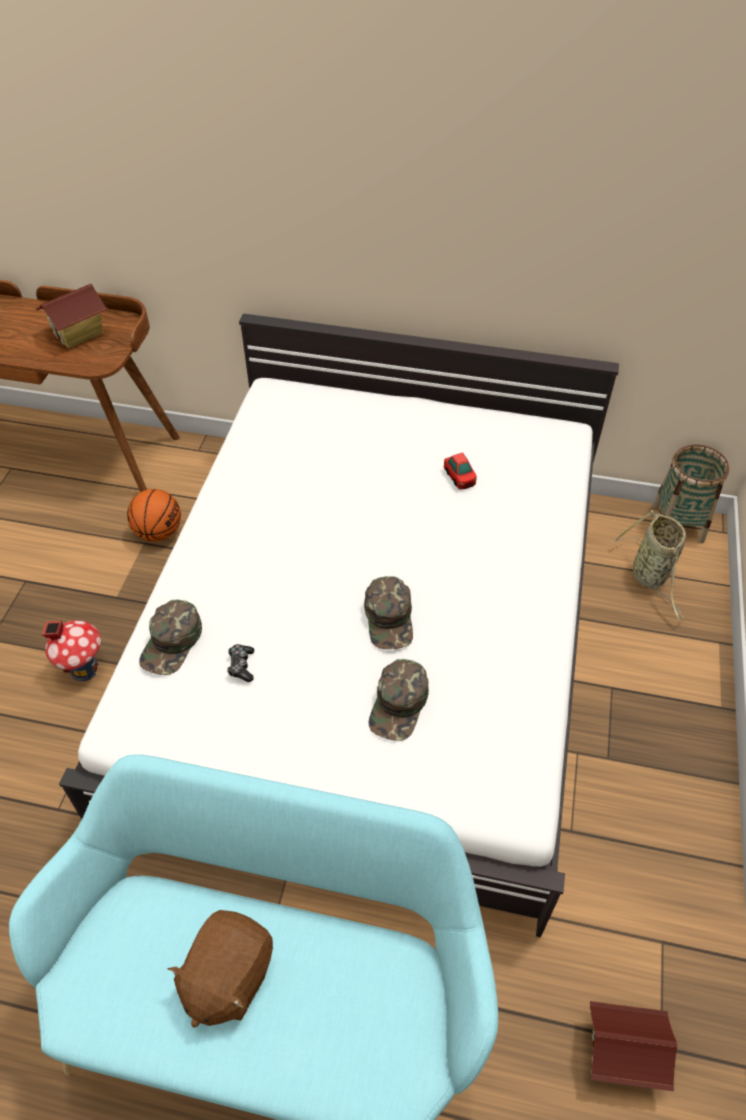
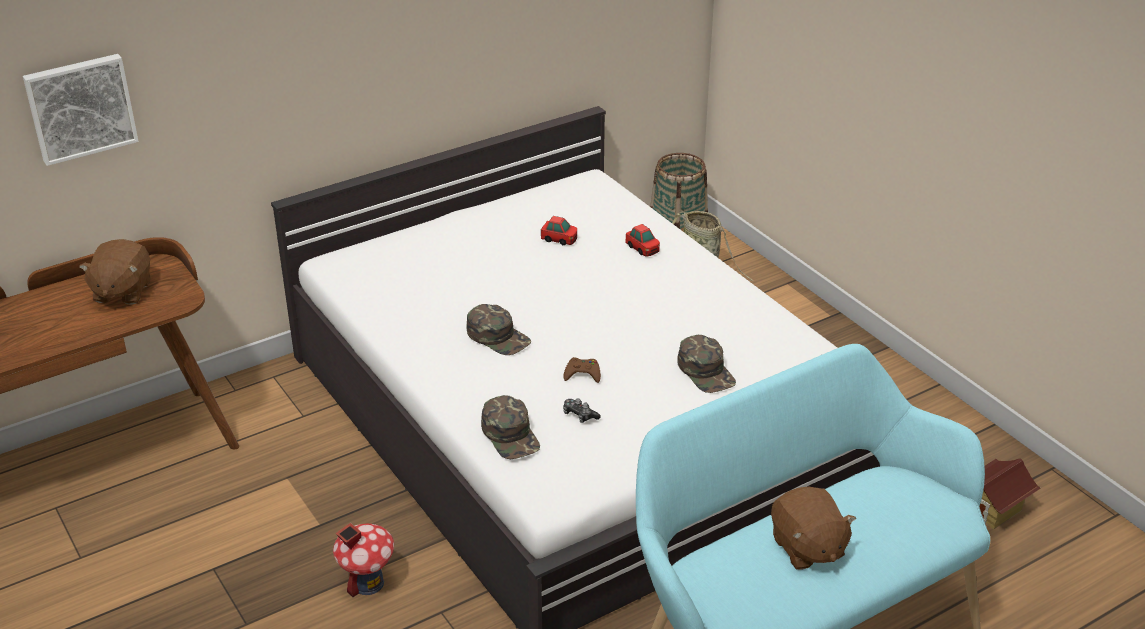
camera: 45 degrees left, 15 degrees down
toy house [35,284,108,348] -> brown plush toy [79,239,151,305]
basketball [127,489,181,541] -> none
green cap [364,576,413,649] -> green cap moved to [467,304,531,355]
none -> picture [23,54,139,166]
none -> brown game controller [563,357,601,383]
none -> toy car [626,224,660,257]

